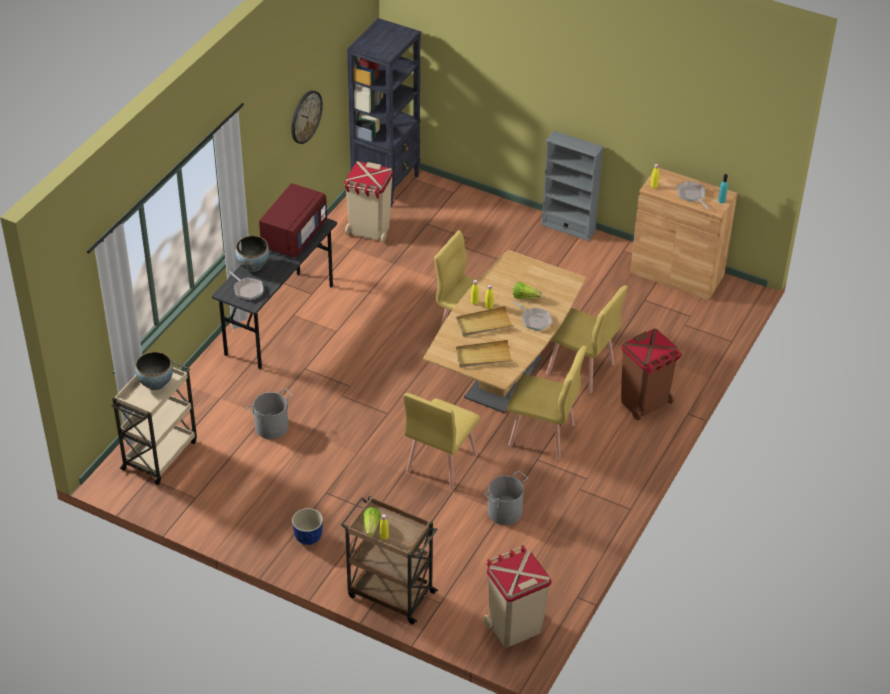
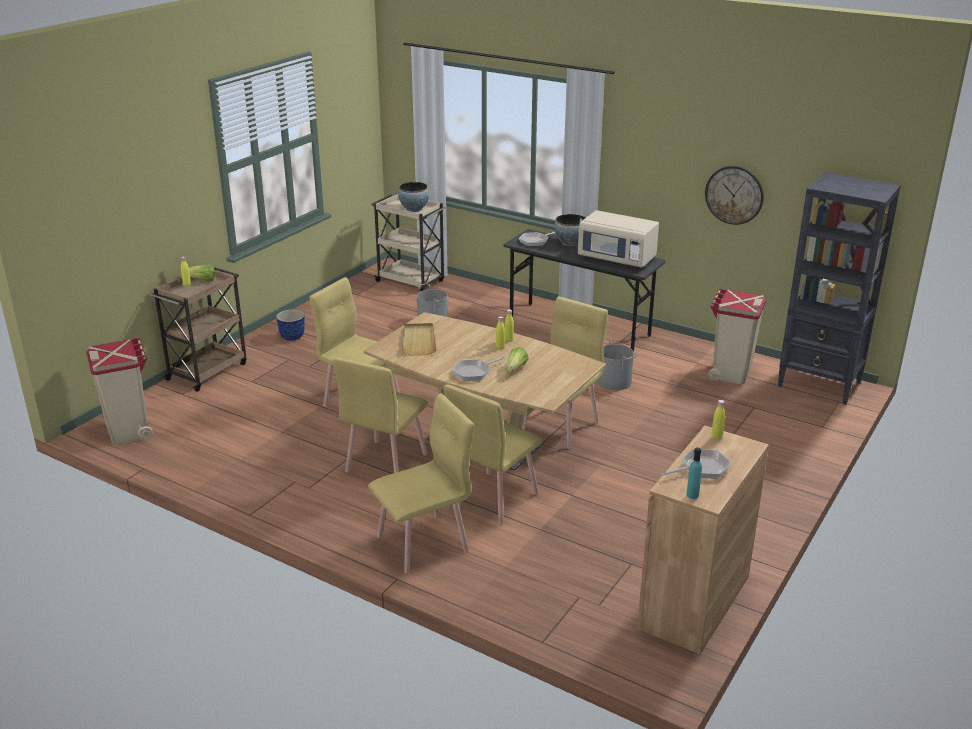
camera: 95 degrees right, 15 degrees down
red microwave [259,183,327,257] -> beige microwave [578,210,659,268]
beige tray [456,306,514,336] -> none
grey bucket [484,471,528,525] -> grey bucket moved to [597,338,638,391]
grey bookcase [540,131,604,241] -> none
brown trash can [621,328,682,420] -> yellow chair [368,393,474,574]

